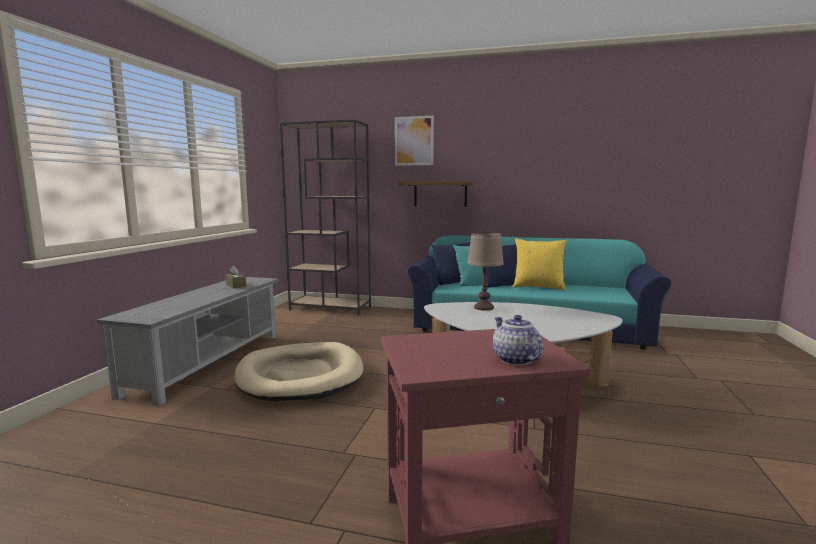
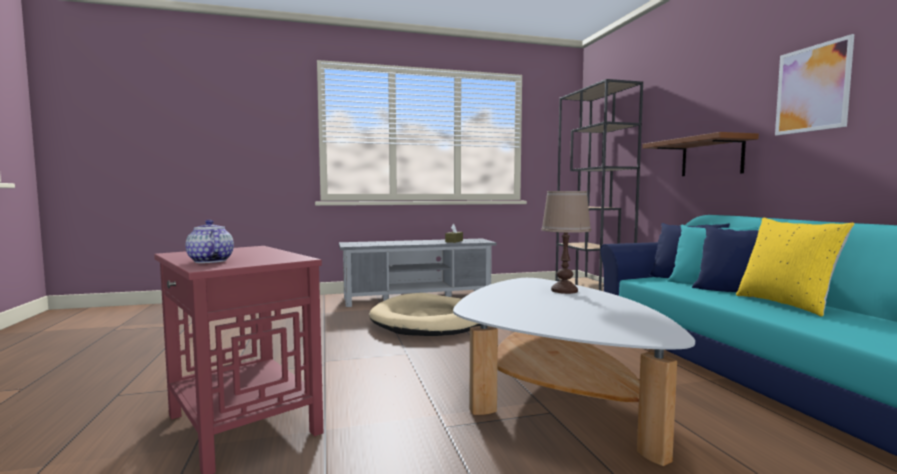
camera: 60 degrees right, 5 degrees down
picture [395,116,434,166] -> picture moved to [775,34,854,136]
teapot [493,315,544,365] -> teapot turned 75 degrees counterclockwise [186,220,234,263]

